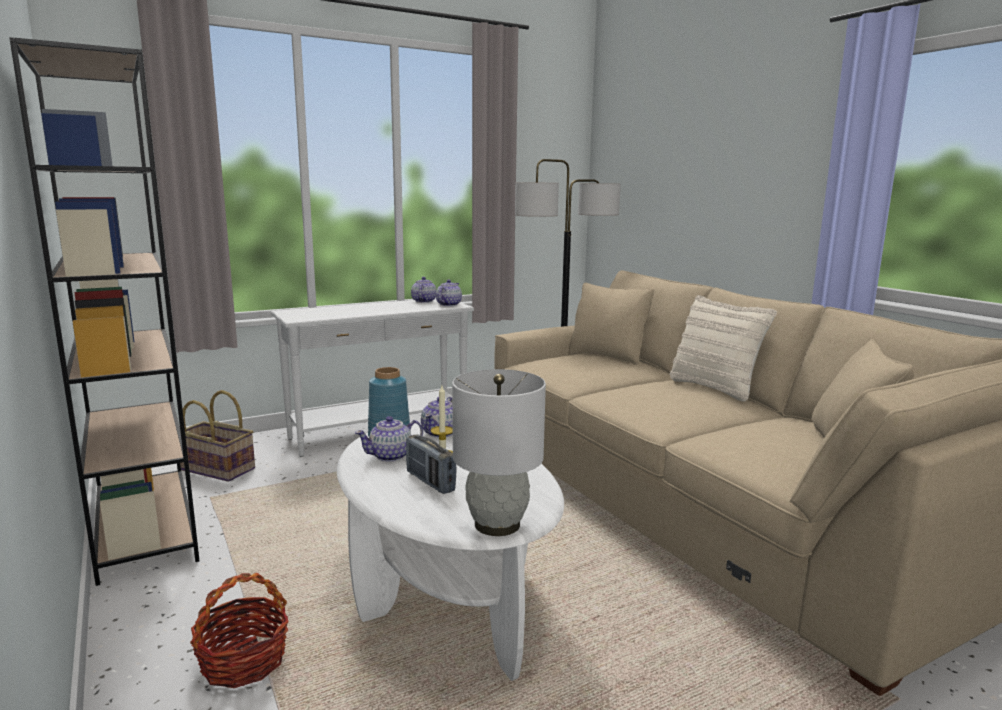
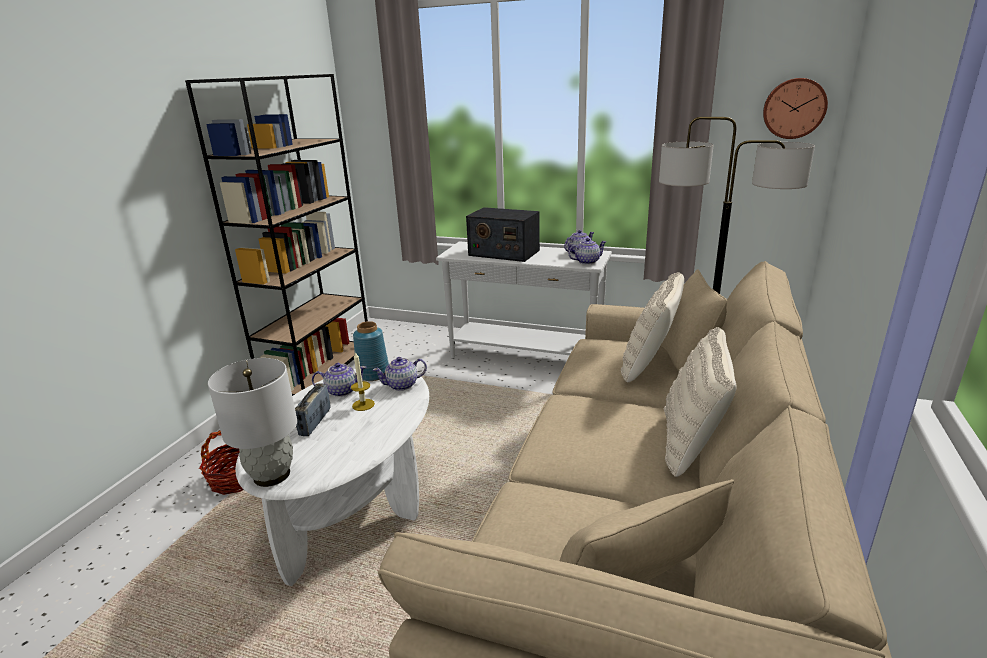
camera: 50 degrees right, 10 degrees up
basket [180,390,255,482] -> none
teapot [355,416,423,462] -> teapot turned 150 degrees clockwise [312,363,367,397]
none -> radio [466,207,540,262]
none -> beige pillow [621,272,684,382]
none -> wall clock [763,78,828,139]

